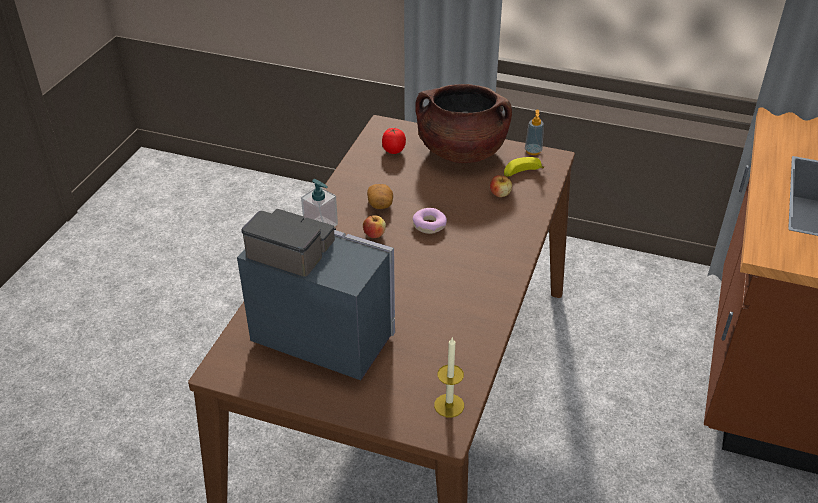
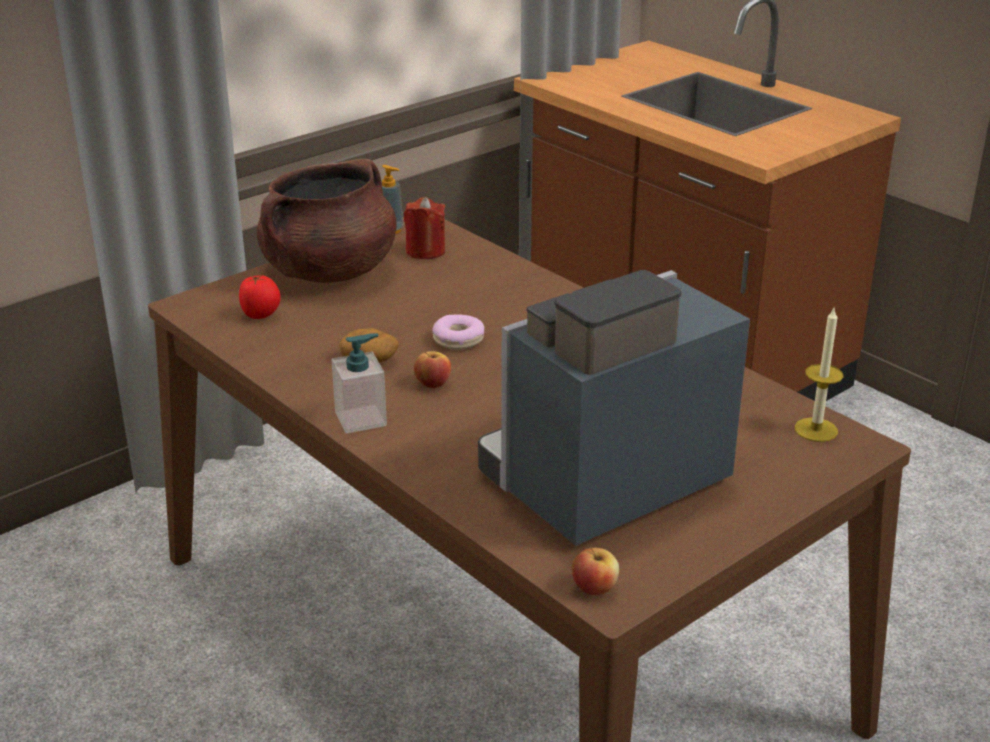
camera: 60 degrees left, 10 degrees down
apple [490,174,512,197] -> apple moved to [571,547,619,595]
banana [504,157,544,177] -> red candle [404,197,445,259]

